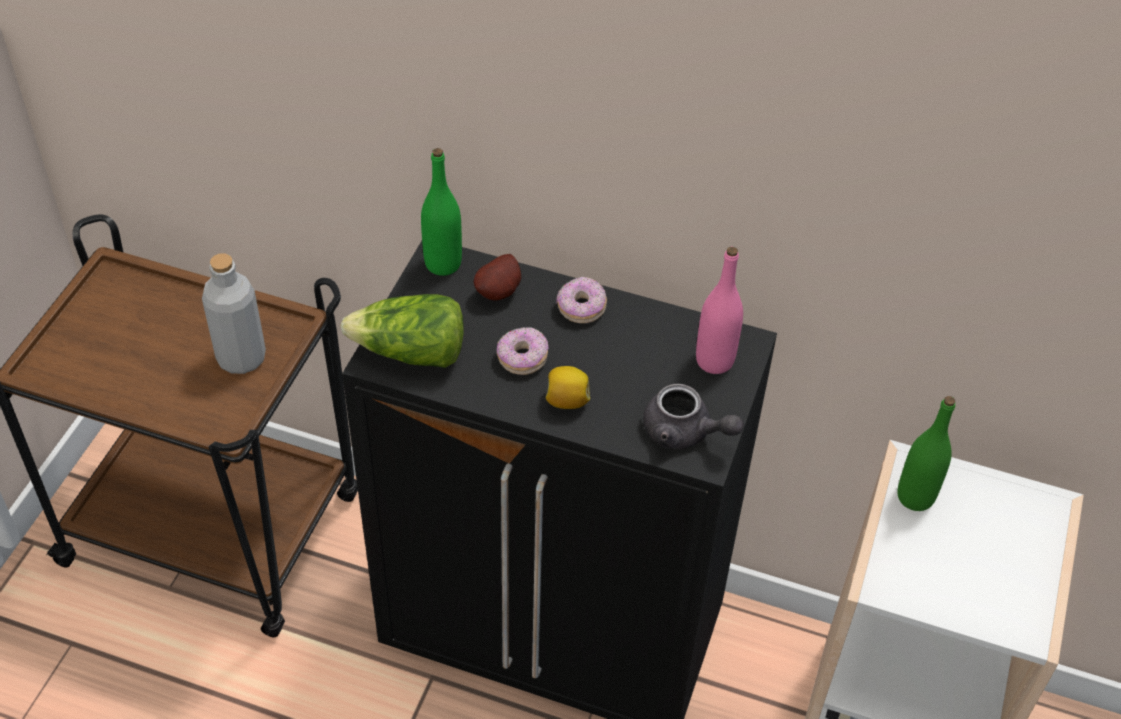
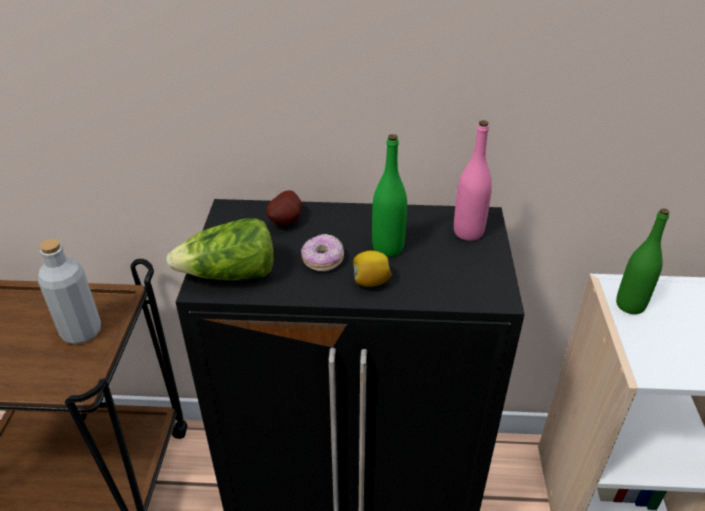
camera: 15 degrees left, 10 degrees down
green bottle [421,148,462,276] -> green bottle moved to [372,134,407,257]
donut [556,277,607,323] -> none
grey teapot [643,384,744,449] -> none

